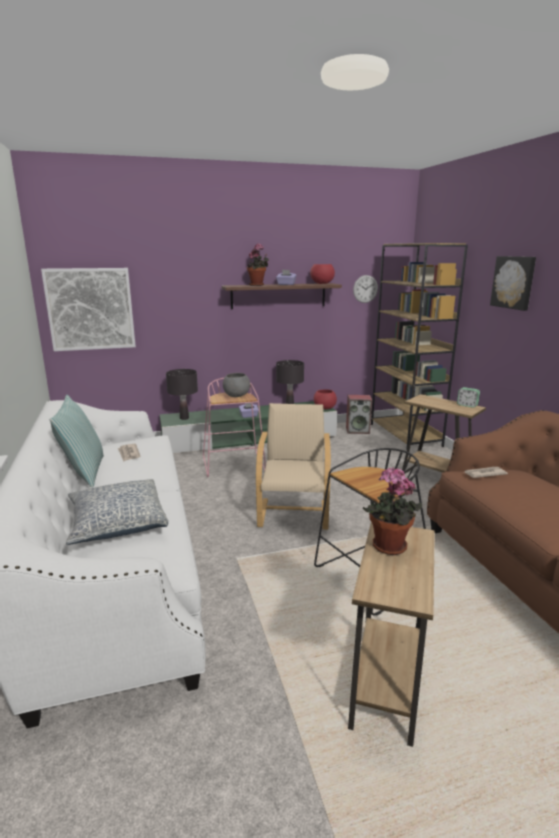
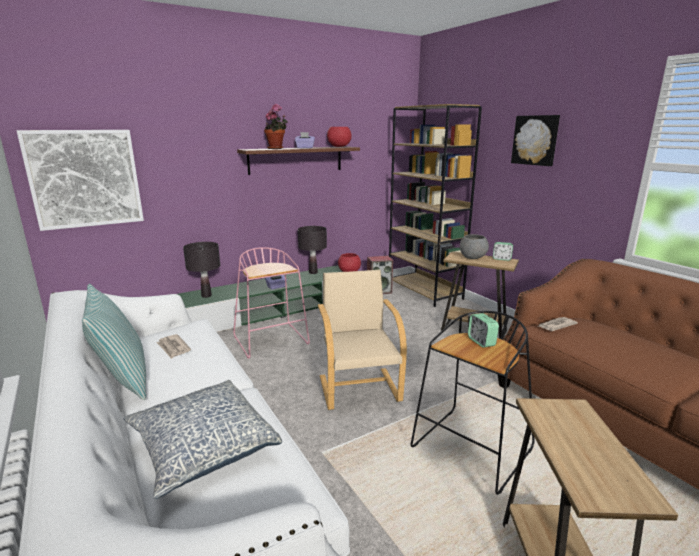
camera: 15 degrees left, 0 degrees up
grey bowl [223,373,250,397] -> grey bowl moved to [460,234,489,259]
wall clock [353,275,378,303] -> none
potted plant [363,467,423,555] -> none
none -> alarm clock [468,313,499,348]

